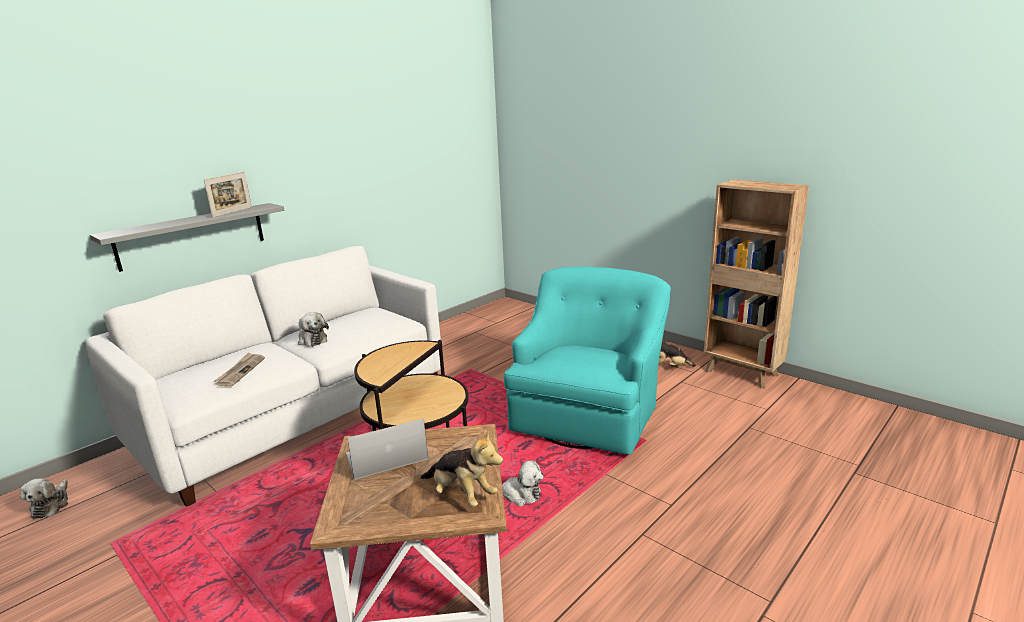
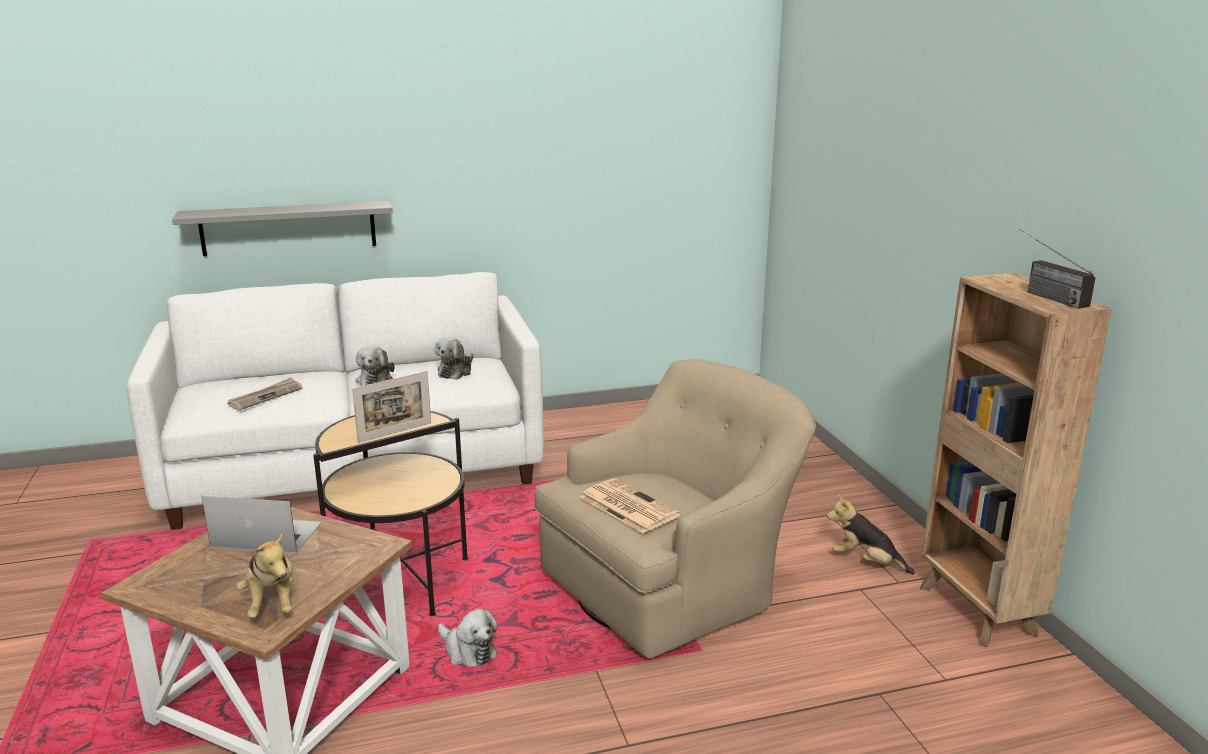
camera: 30 degrees right, 0 degrees up
plush toy [20,478,68,519] -> plush toy moved to [435,337,473,380]
picture frame [204,172,252,218] -> picture frame moved to [352,371,431,443]
turquoise armchair [504,267,671,455] -> beige armchair [535,359,816,659]
none -> newspaper [580,478,680,533]
none -> radio [1020,229,1096,309]

